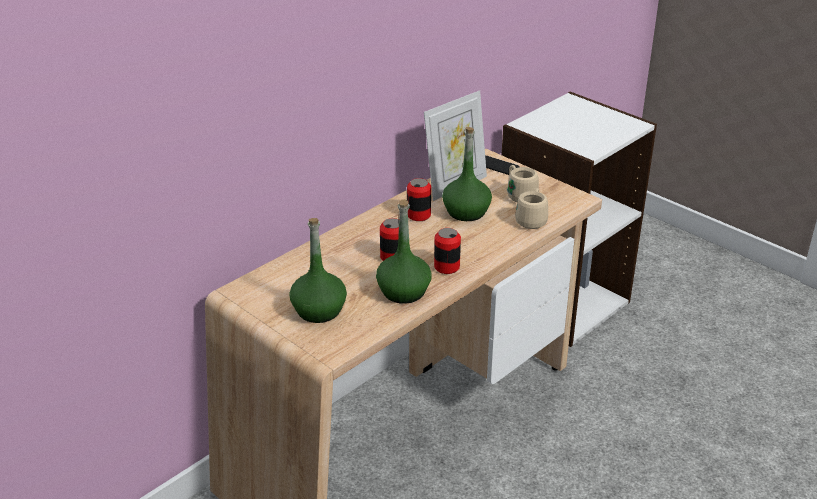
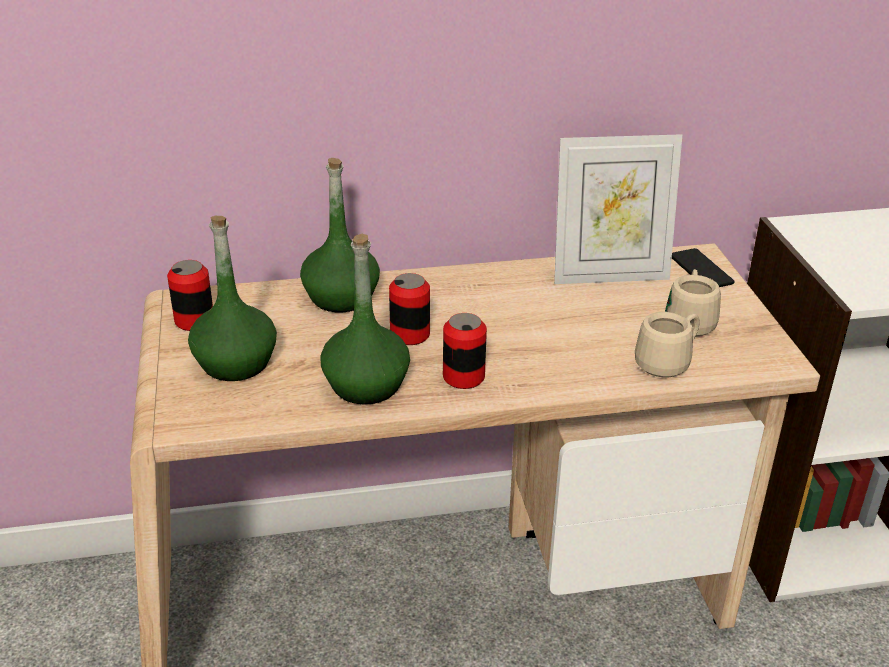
camera: 35 degrees right, 0 degrees up
can [407,178,431,221] -> can moved to [167,260,213,331]
green bottle [442,127,492,221] -> green bottle moved to [300,158,380,312]

